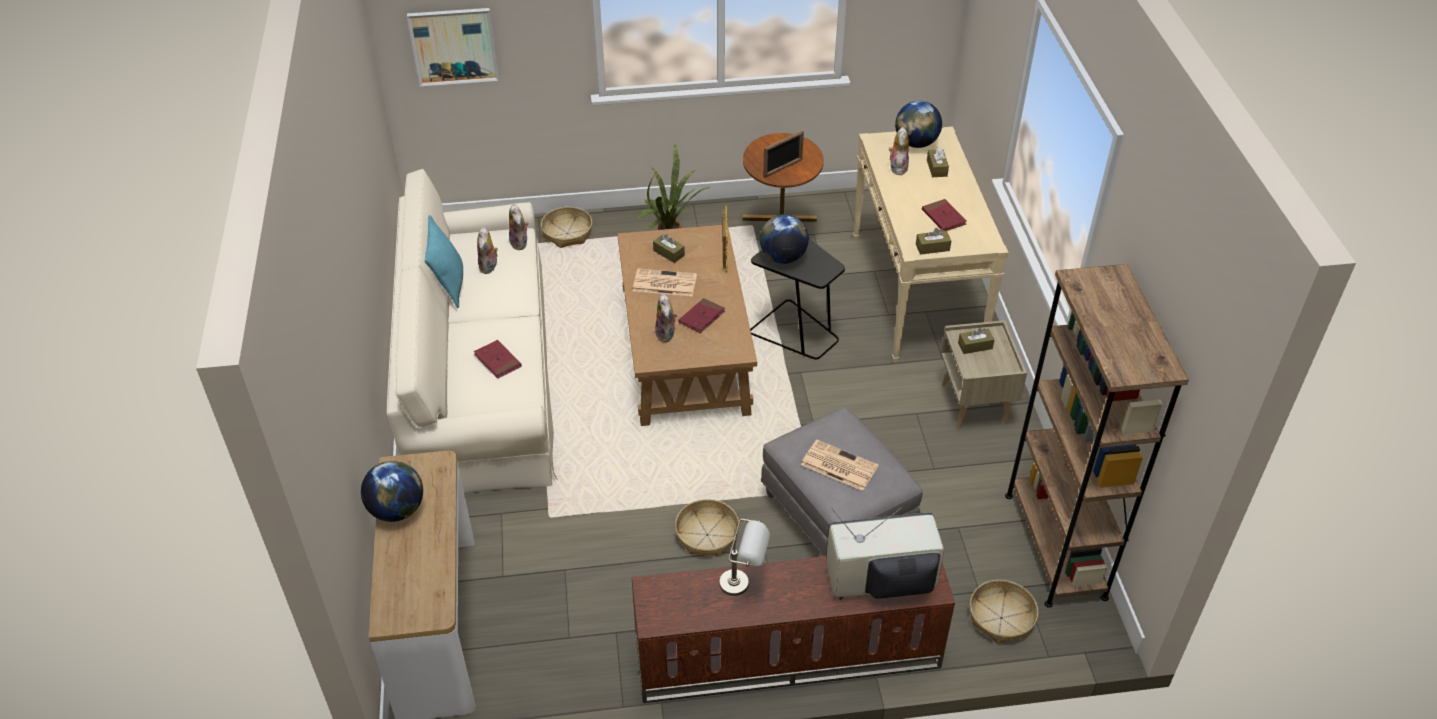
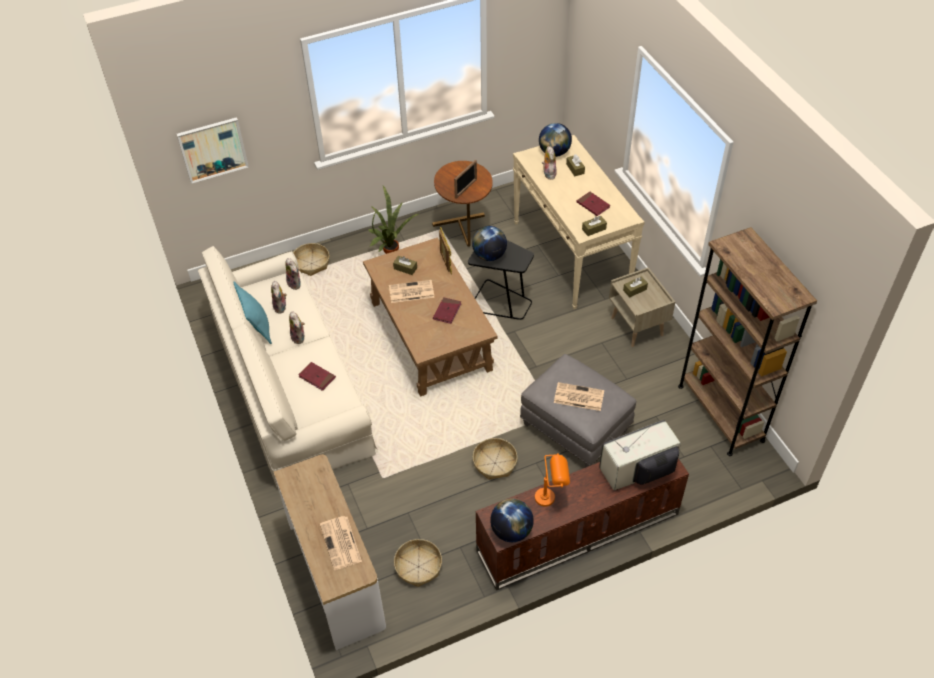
camera: 15 degrees left, 5 degrees up
globe [361,461,423,522] -> globe moved to [490,499,534,542]
plush toy [655,293,678,342] -> plush toy moved to [289,311,305,344]
grey table lamp [719,519,770,596] -> orange table lamp [535,453,570,507]
basket [970,580,1038,644] -> basket moved to [394,539,442,587]
none -> newspaper [320,516,362,570]

